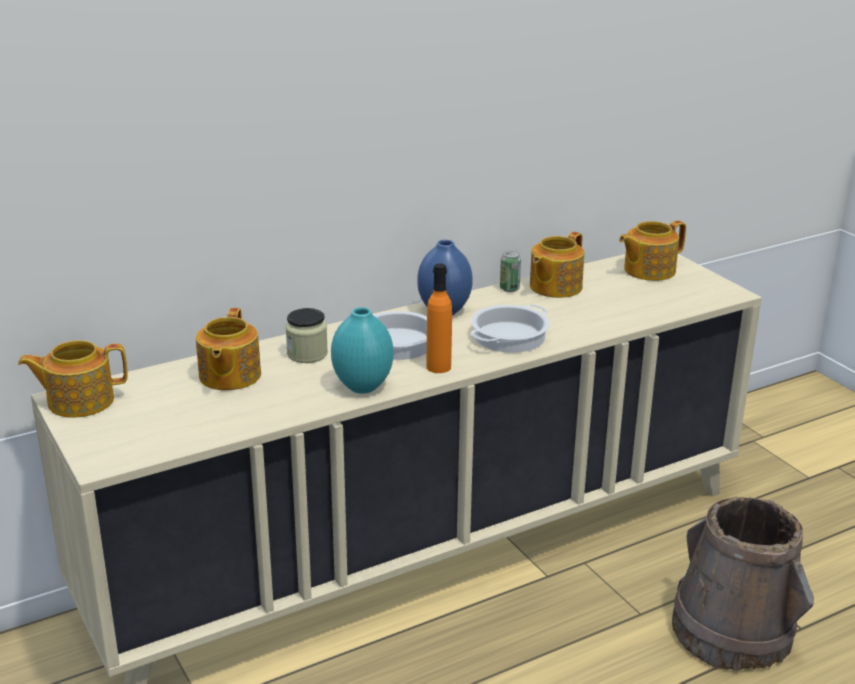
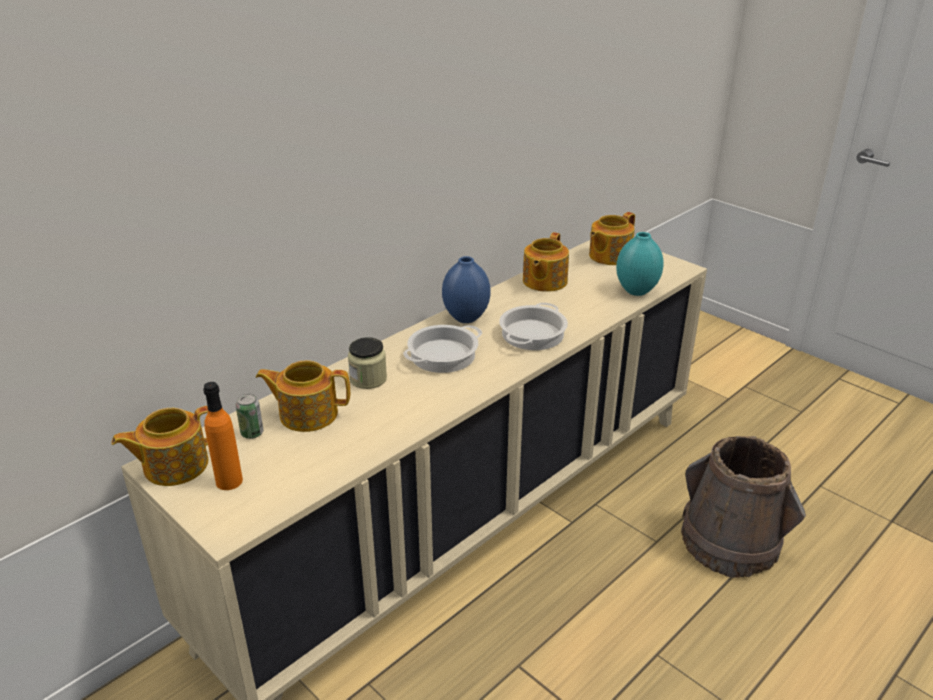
camera: 15 degrees left, 5 degrees up
teapot [196,308,261,390] -> teapot turned 105 degrees clockwise [256,360,350,432]
turquoise vase [331,307,394,394] -> turquoise vase moved to [616,232,664,296]
orange bottle [426,263,452,373] -> orange bottle moved to [203,382,243,490]
can [500,251,521,292] -> can moved to [236,394,263,439]

